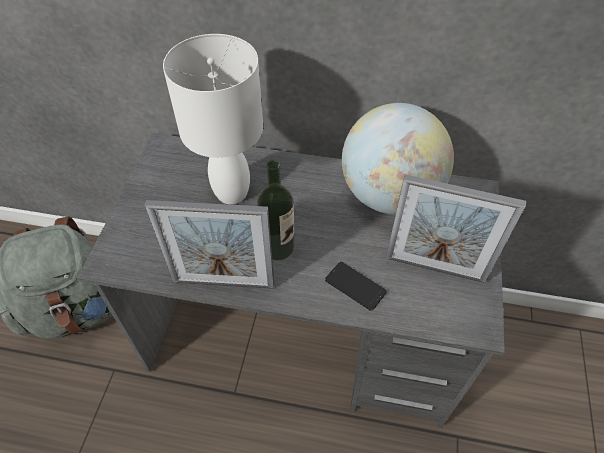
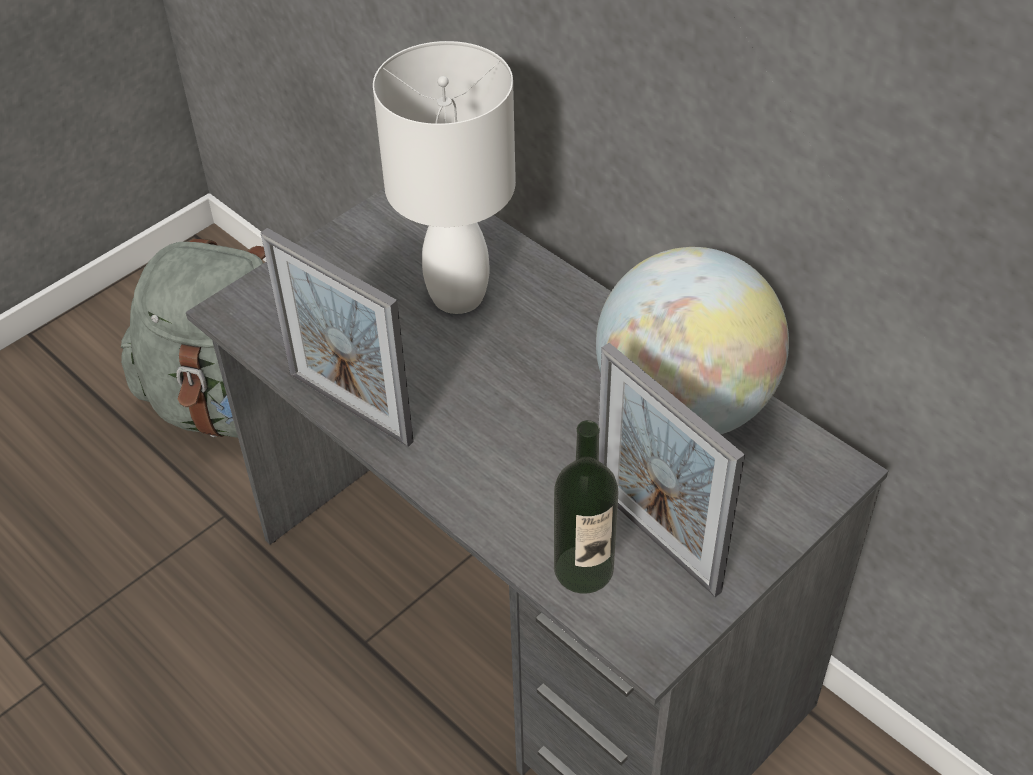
camera: 35 degrees right, 5 degrees down
bottle [257,160,294,260] -> bottle moved to [554,420,619,594]
phone [325,262,387,311] -> none

